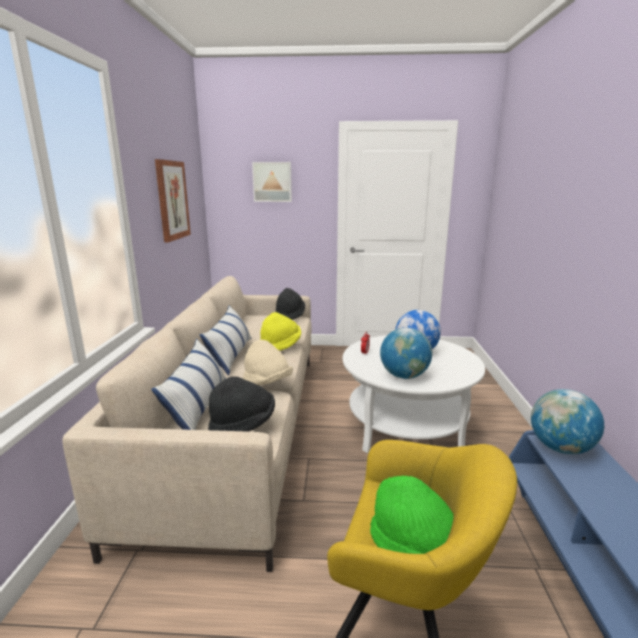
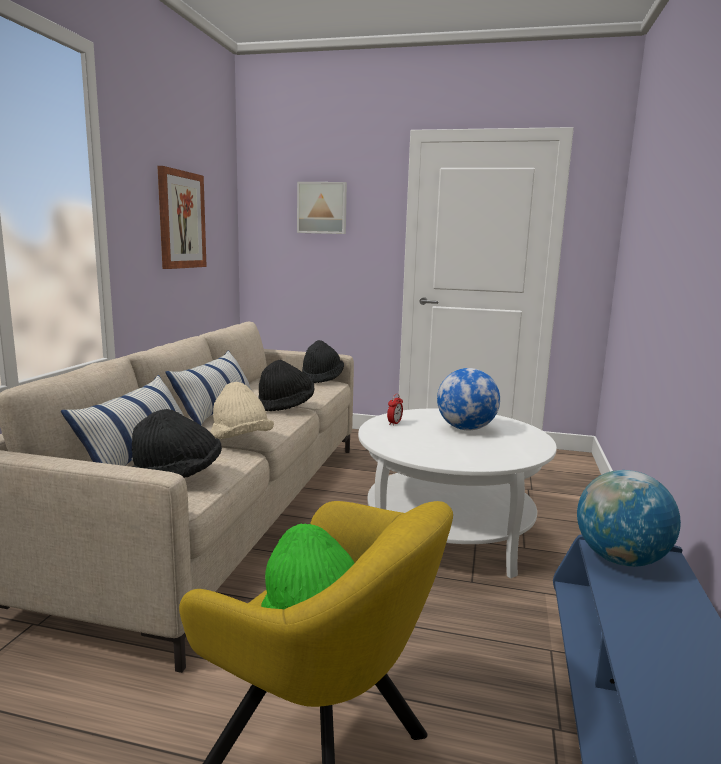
camera: 10 degrees right, 5 degrees down
yellow hat [260,312,301,351] -> black hat [258,360,314,411]
globe [380,328,432,379] -> none

